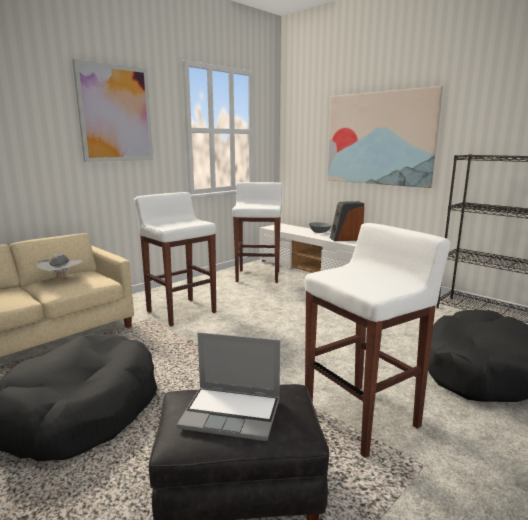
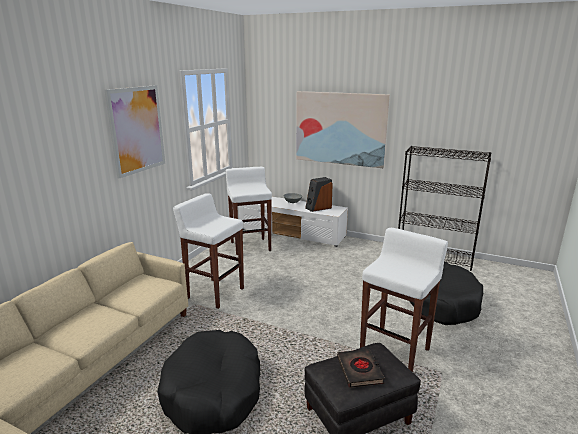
camera: 20 degrees left, 5 degrees up
grey hat [37,254,83,279] -> none
laptop [177,332,280,441] -> black book [337,349,385,388]

